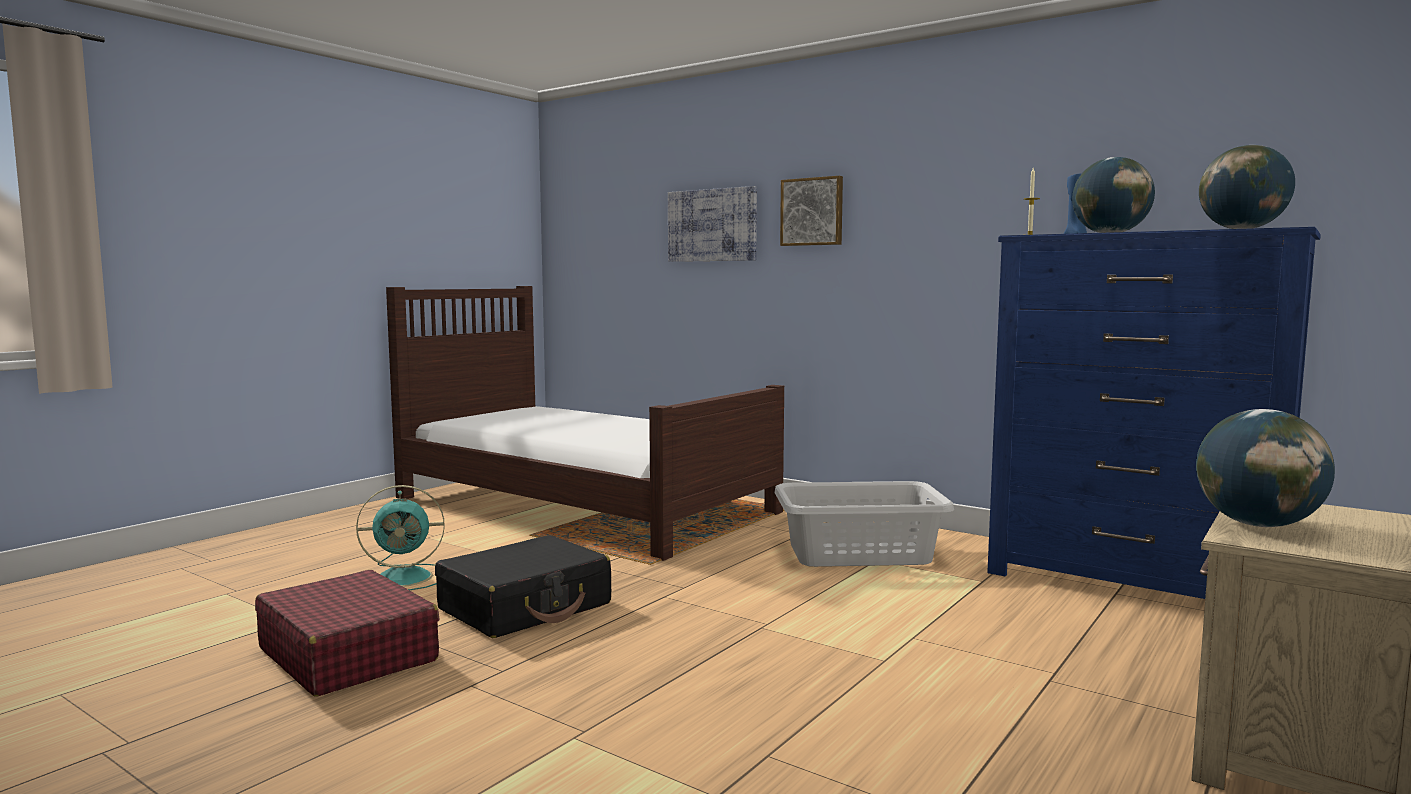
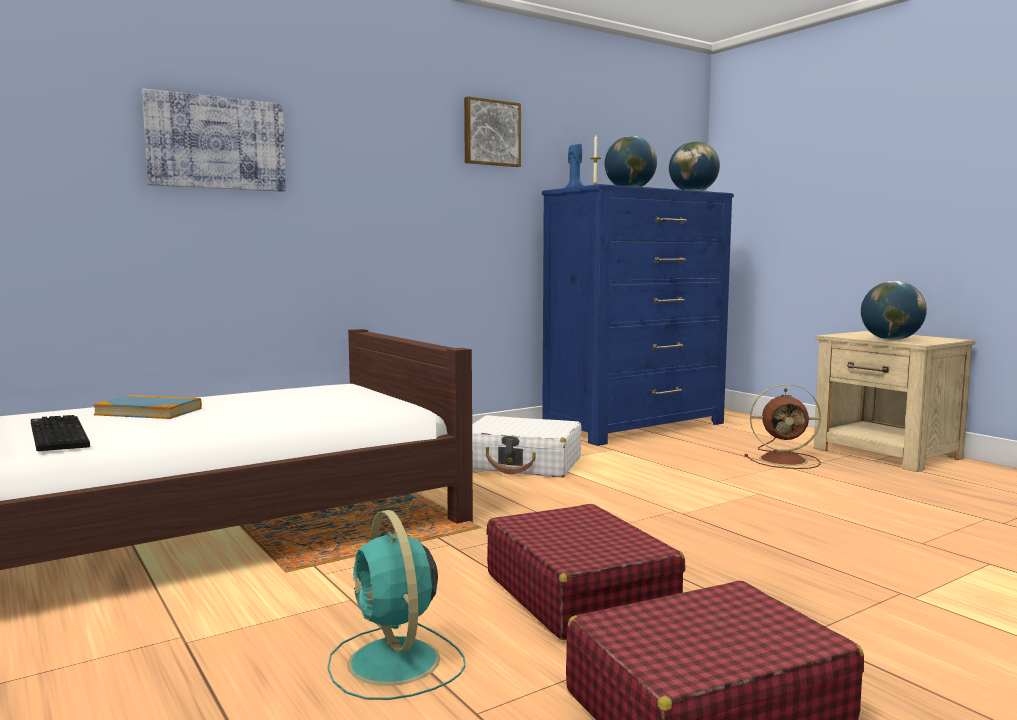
camera: 70 degrees left, 0 degrees up
turquoise fan [356,485,445,590] -> turquoise fan turned 150 degrees clockwise [327,510,466,700]
black suitcase [435,535,611,638] -> red suitcase [486,504,686,640]
grey laundry basket [774,481,954,567] -> white suitcase [472,415,582,478]
picture [780,176,843,246] -> picture moved to [464,96,521,167]
none -> keyboard [31,415,90,451]
none -> book [93,395,202,419]
none -> brown fan [745,384,821,469]

